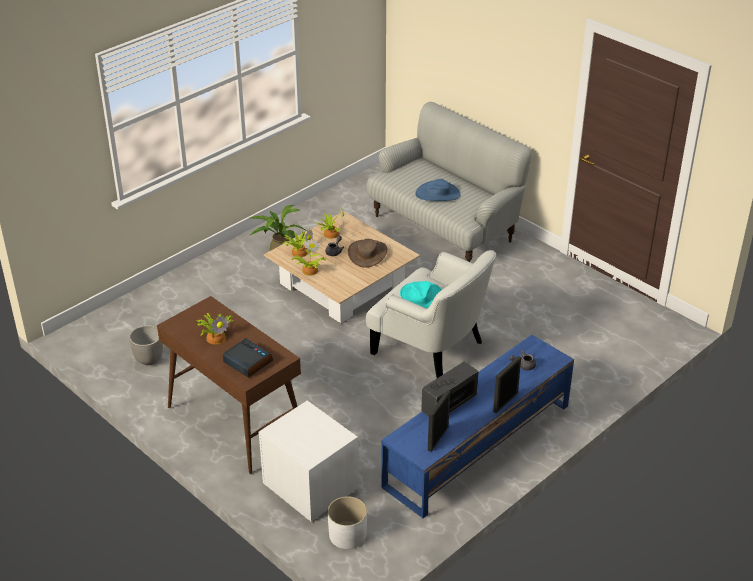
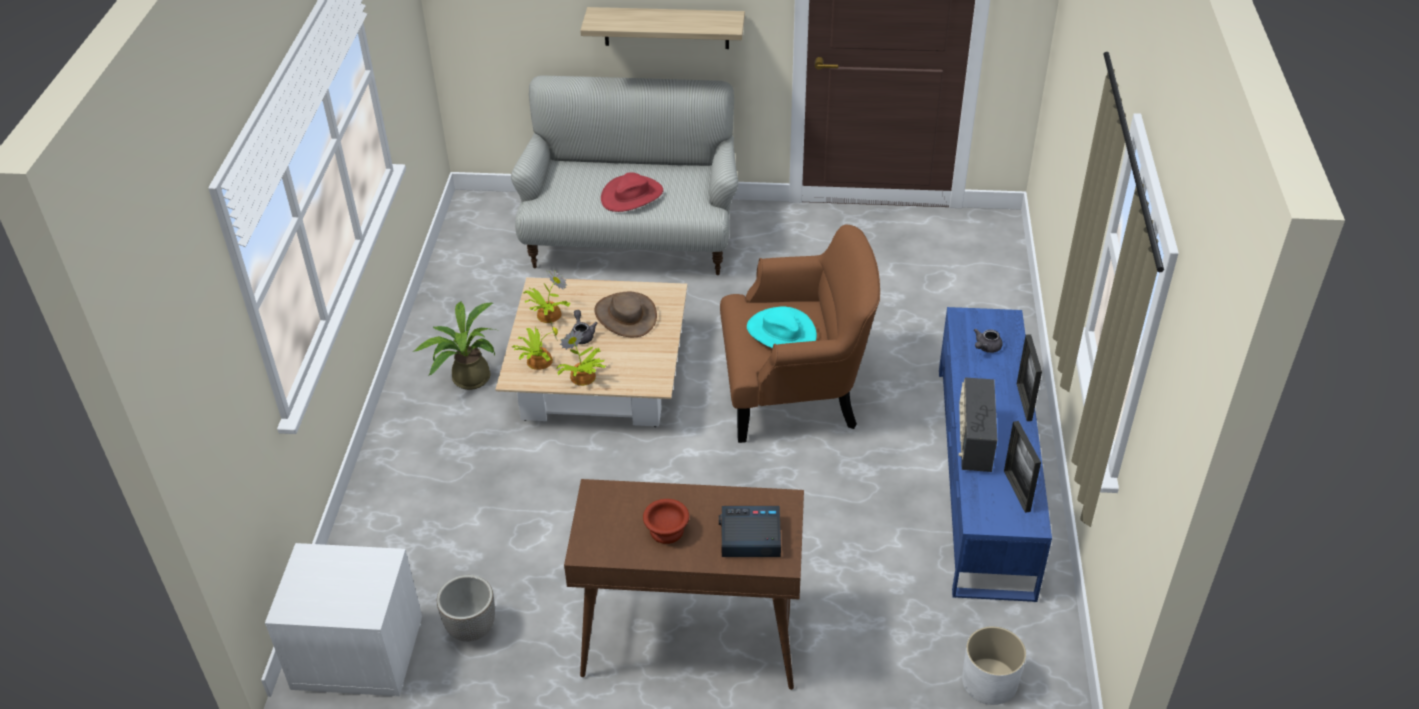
camera: 40 degrees left, 5 degrees up
potted plant [197,313,234,345] -> brown bowl [643,499,689,544]
white nightstand [259,400,358,522] -> white nightstand moved to [265,543,422,696]
white armchair [366,250,496,378] -> brown armchair [720,224,880,443]
blue hat [415,179,460,201] -> red hat [601,172,663,212]
none -> shelf [580,7,745,49]

